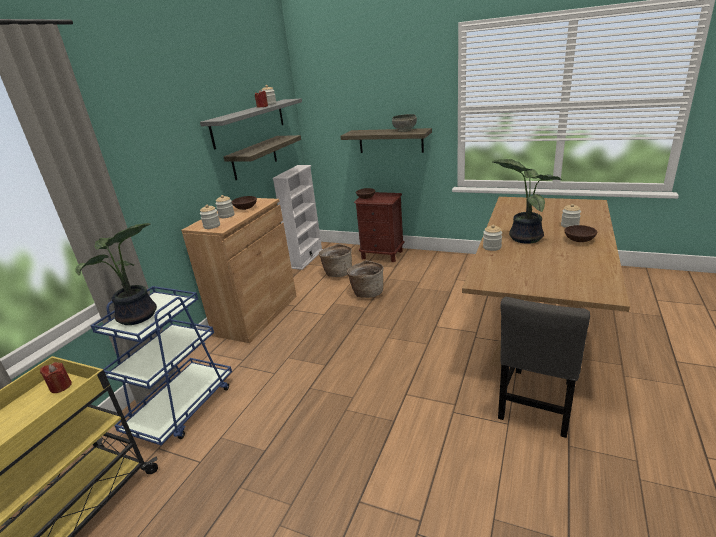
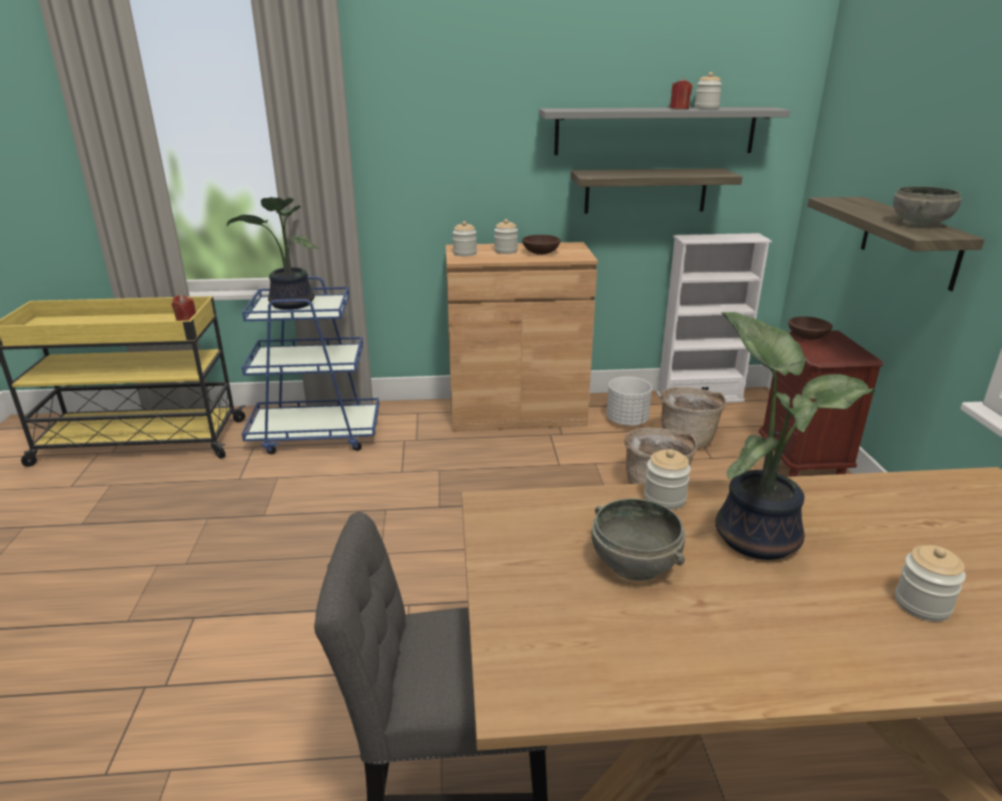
camera: 60 degrees right, 0 degrees up
brown bowl [564,225,597,242] -> none
none -> grey bowl [592,499,685,581]
none -> white planter [607,377,652,426]

